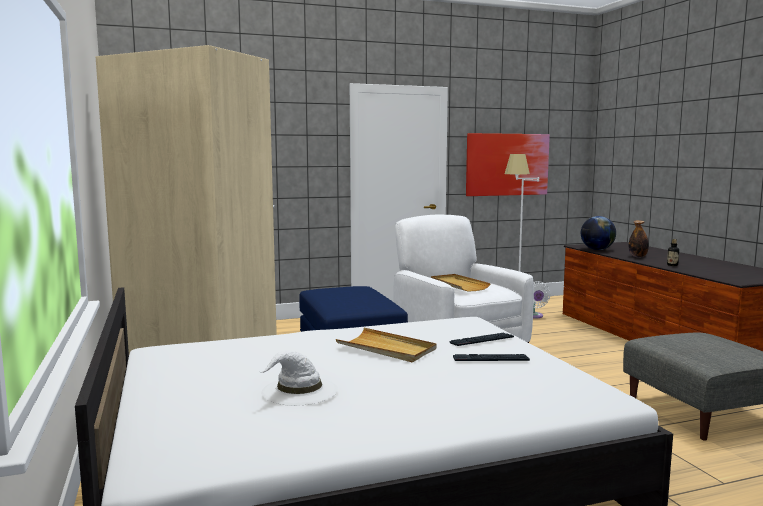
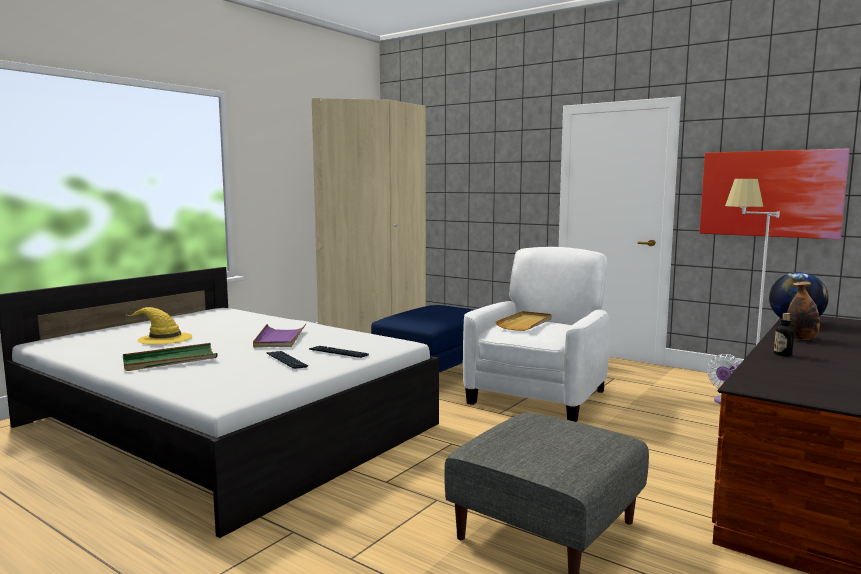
camera: 55 degrees right, 0 degrees up
white hat [260,350,338,406] -> yellow hat [128,307,193,345]
beige tray [336,328,437,362] -> purple tray [253,324,306,348]
none -> green tray [123,343,217,371]

